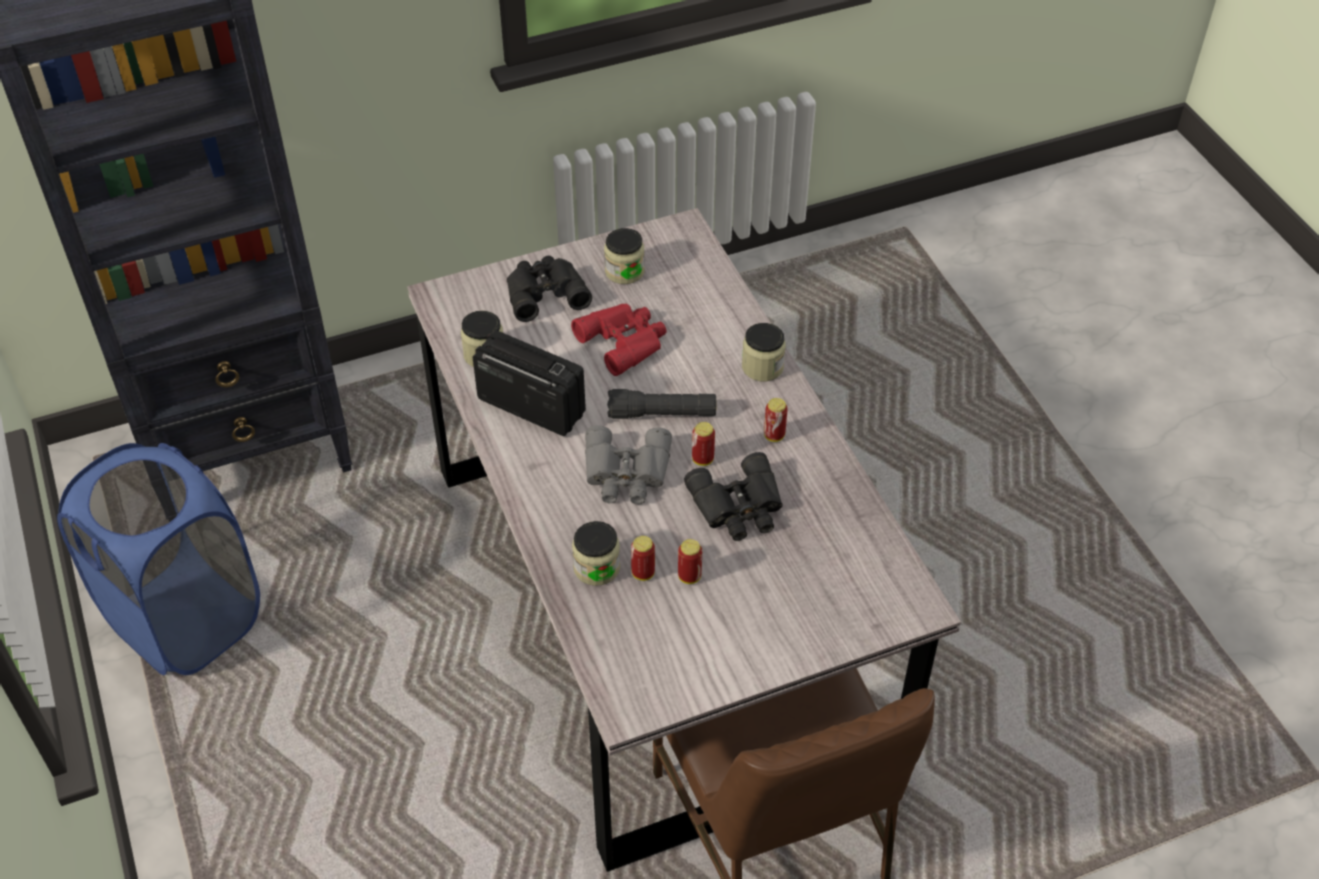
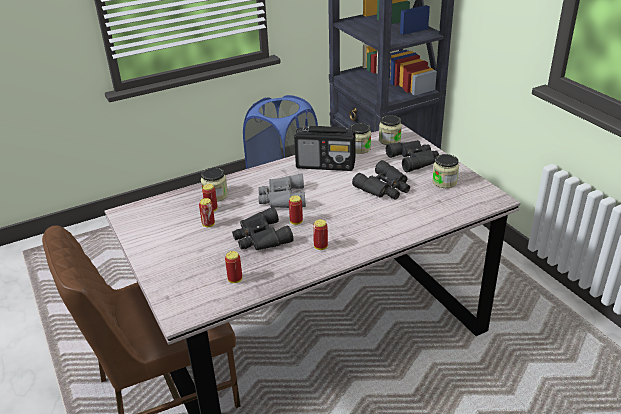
camera: 85 degrees right, 15 degrees down
radio [473,330,586,436] -> radio turned 75 degrees clockwise [294,126,356,171]
red binoculars [571,304,666,376] -> black binoculars [352,160,410,200]
black flashlight [607,389,717,419] -> none
jar [742,323,786,381] -> jar moved to [379,115,402,145]
none -> can [225,251,242,283]

